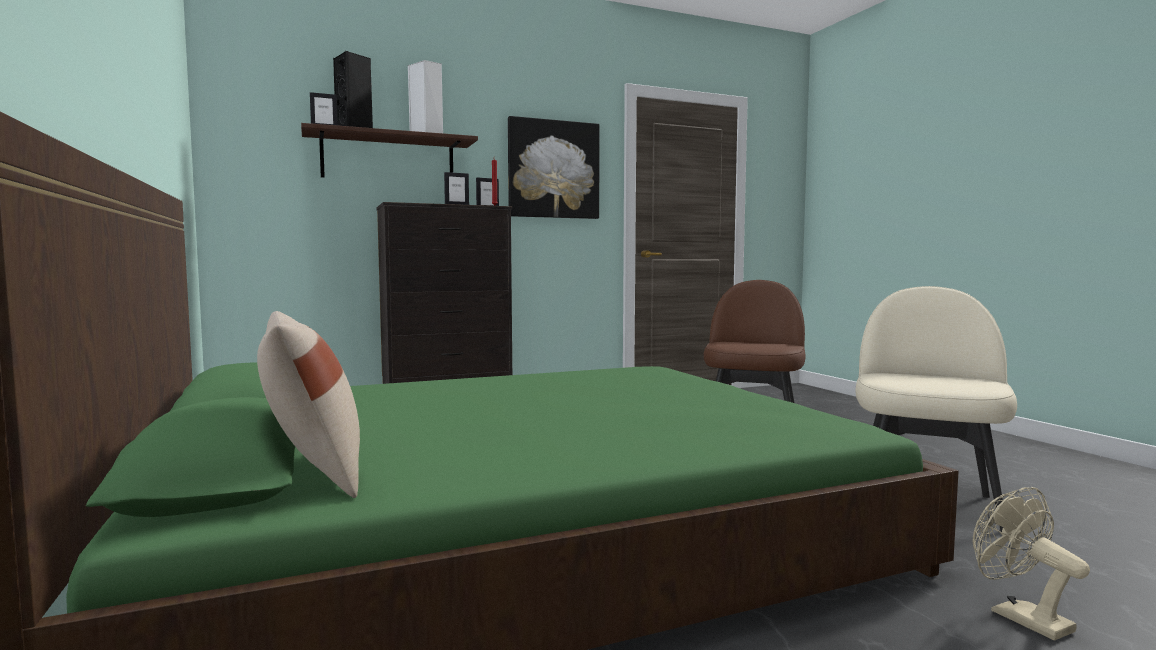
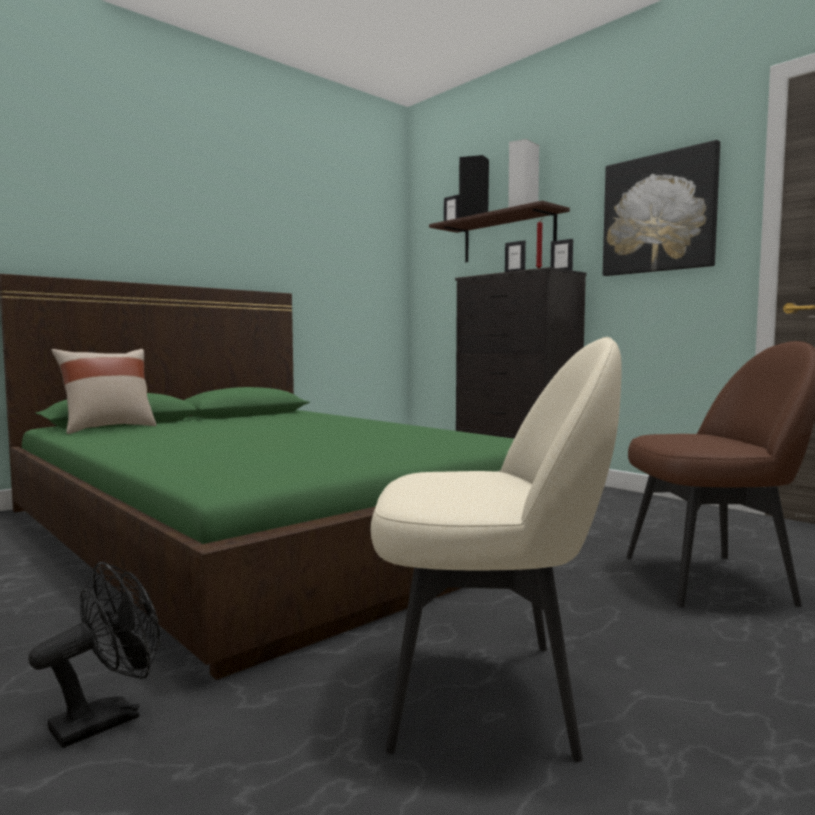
camera: 70 degrees right, 0 degrees up
beige fan [973,487,1090,640] -> black fan [28,562,160,748]

